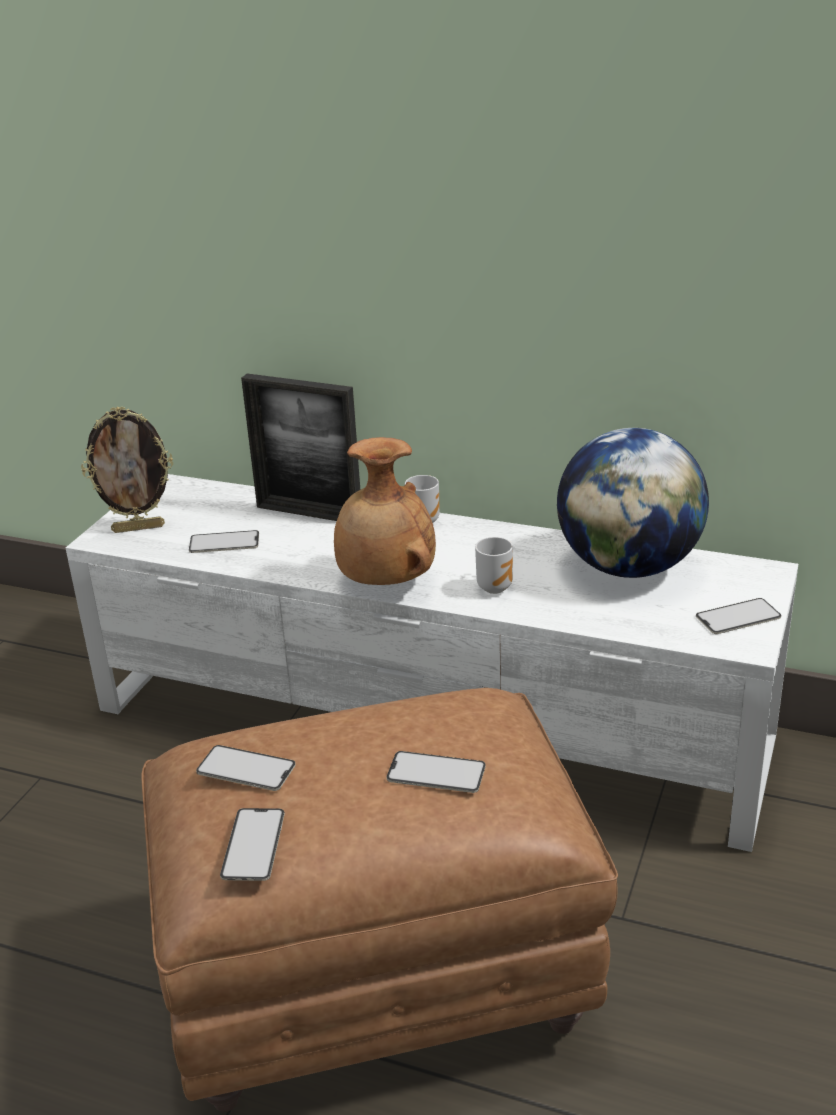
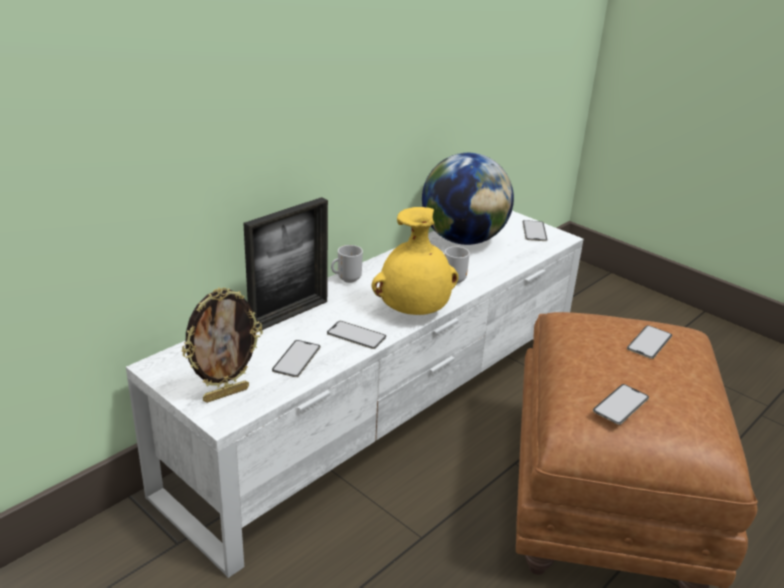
camera: 70 degrees left, 0 degrees up
picture frame [81,406,173,533] -> picture frame turned 45 degrees clockwise [182,287,263,403]
phone [220,808,285,881] -> phone moved to [327,321,386,349]
brown vase [334,437,436,585] -> yellow vase [371,207,458,315]

